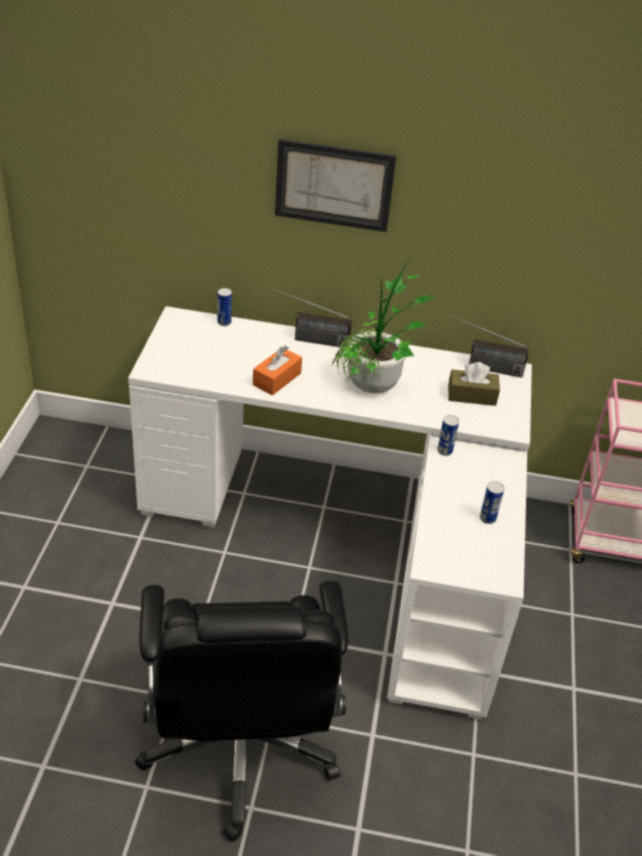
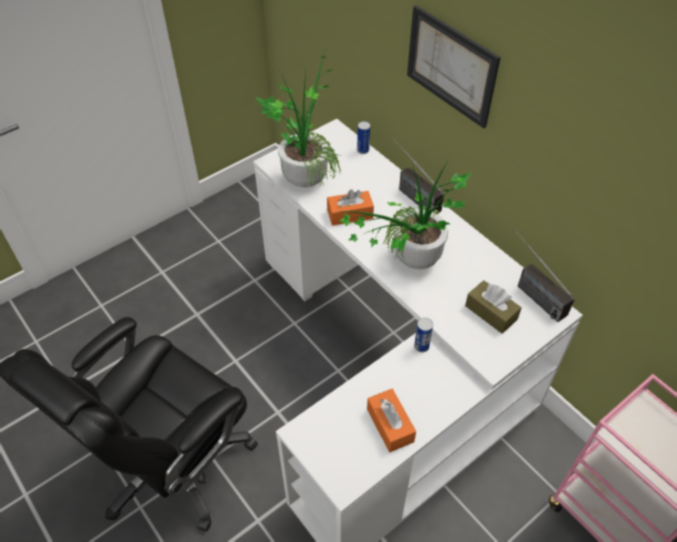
camera: 45 degrees right, 10 degrees up
can [480,481,504,524] -> orange tissue box [367,389,416,452]
none -> potted plant [255,48,341,187]

